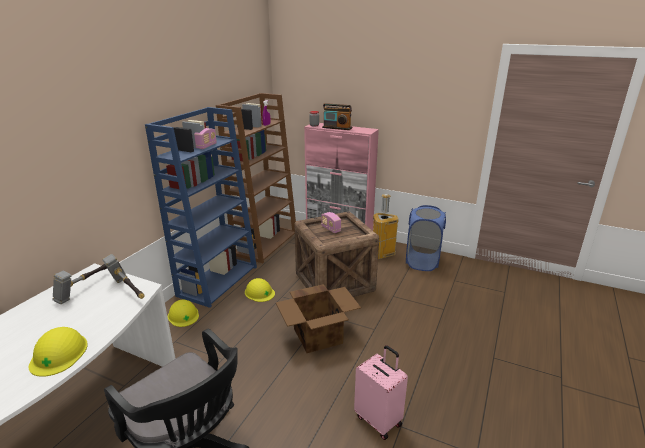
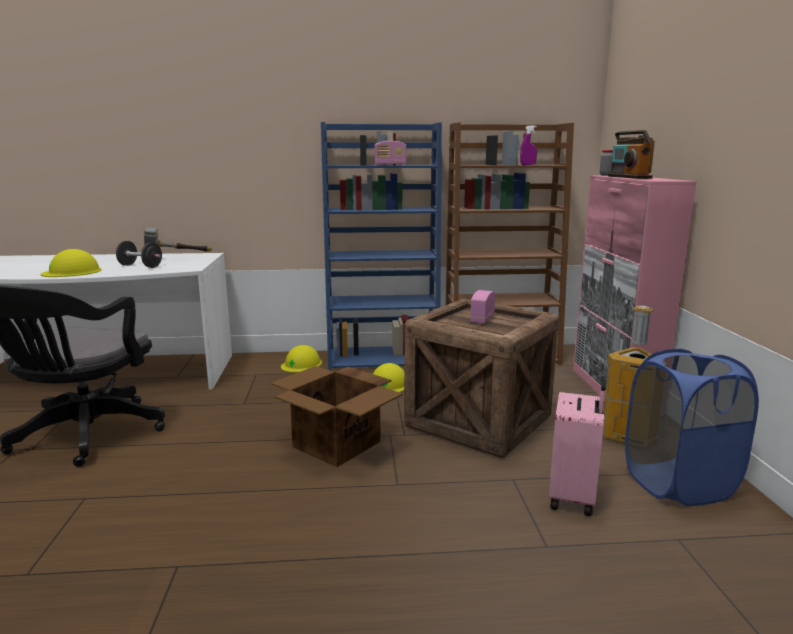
camera: 60 degrees right, 10 degrees down
hammer [102,254,144,299] -> none
pink suitcase [354,345,408,440] -> pink suitcase moved to [549,376,606,516]
none -> black dumbbell [116,241,162,268]

